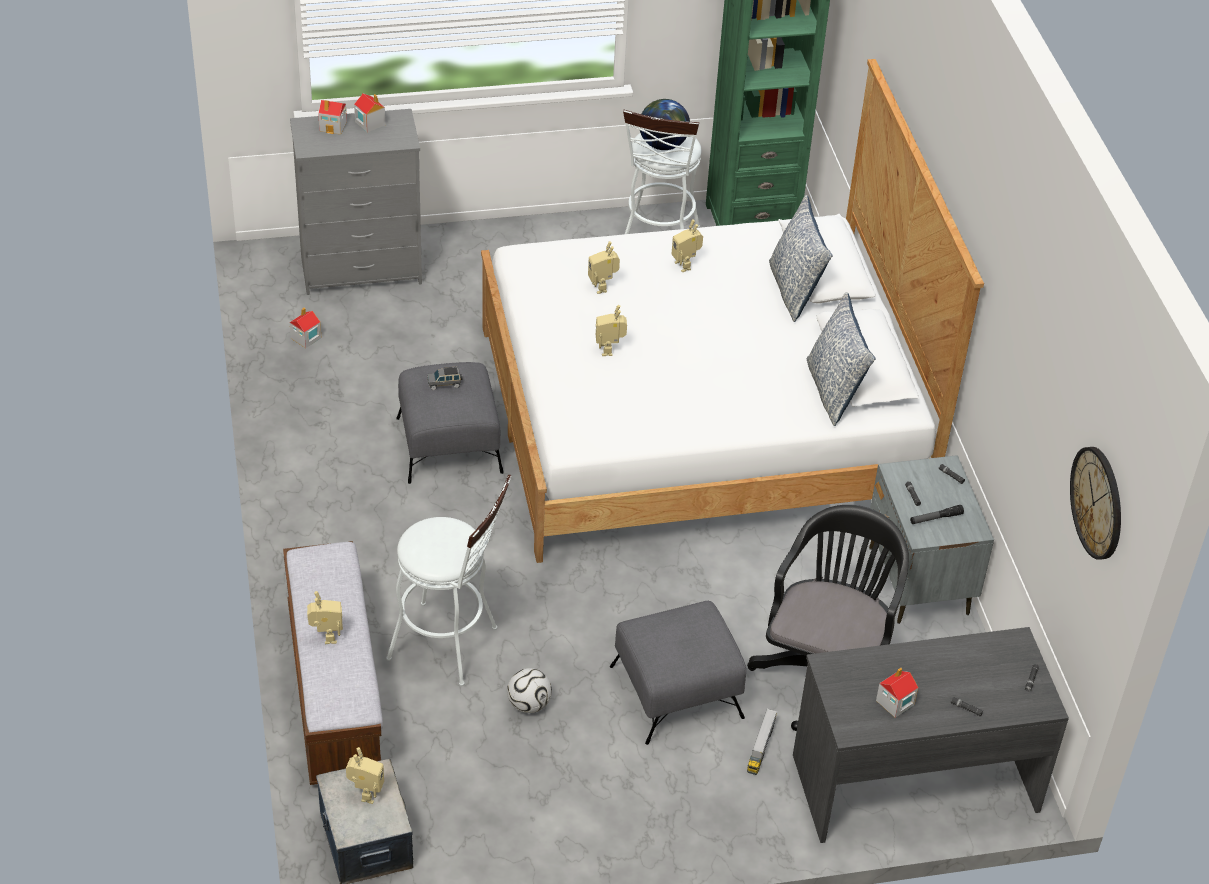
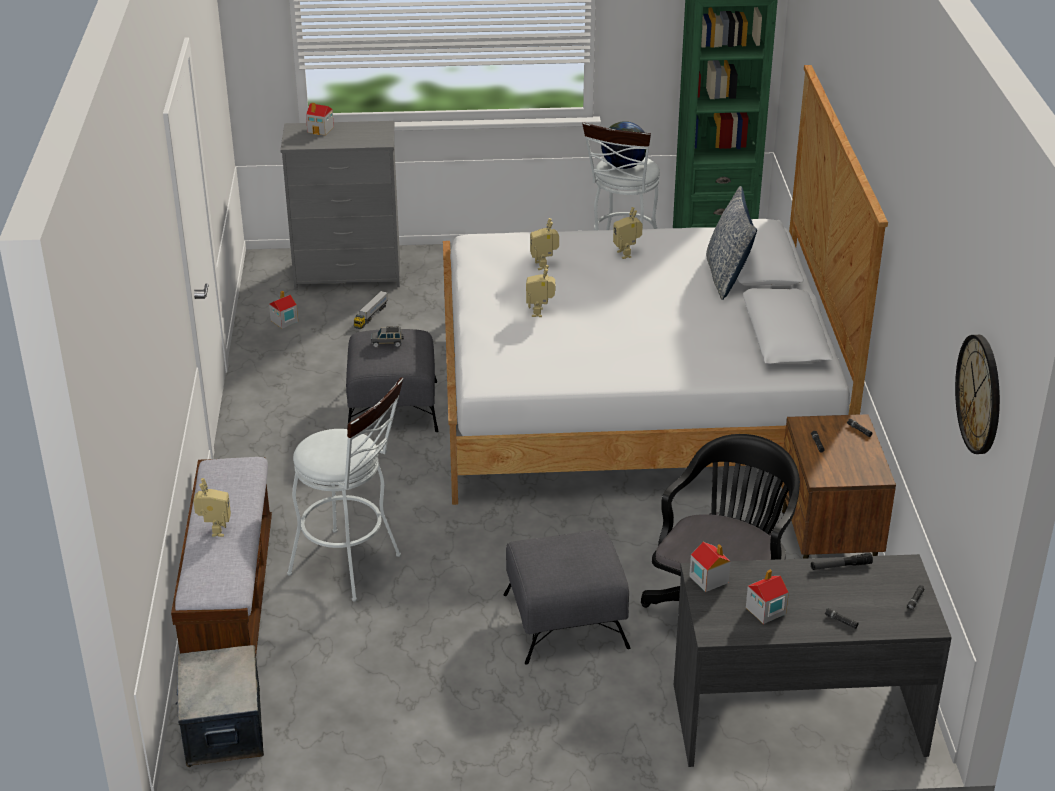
camera: 10 degrees right, 10 degrees down
toy robot [346,747,384,804] -> none
toy house [354,93,385,132] -> toy house moved to [689,542,731,592]
football [507,668,552,713] -> none
toy truck [747,709,777,775] -> toy truck moved to [354,291,388,329]
pillow [807,292,876,426] -> none
grey nightstand [869,455,994,624] -> brown nightstand [781,414,896,559]
flashlight [910,505,964,524] -> flashlight moved to [811,553,873,570]

